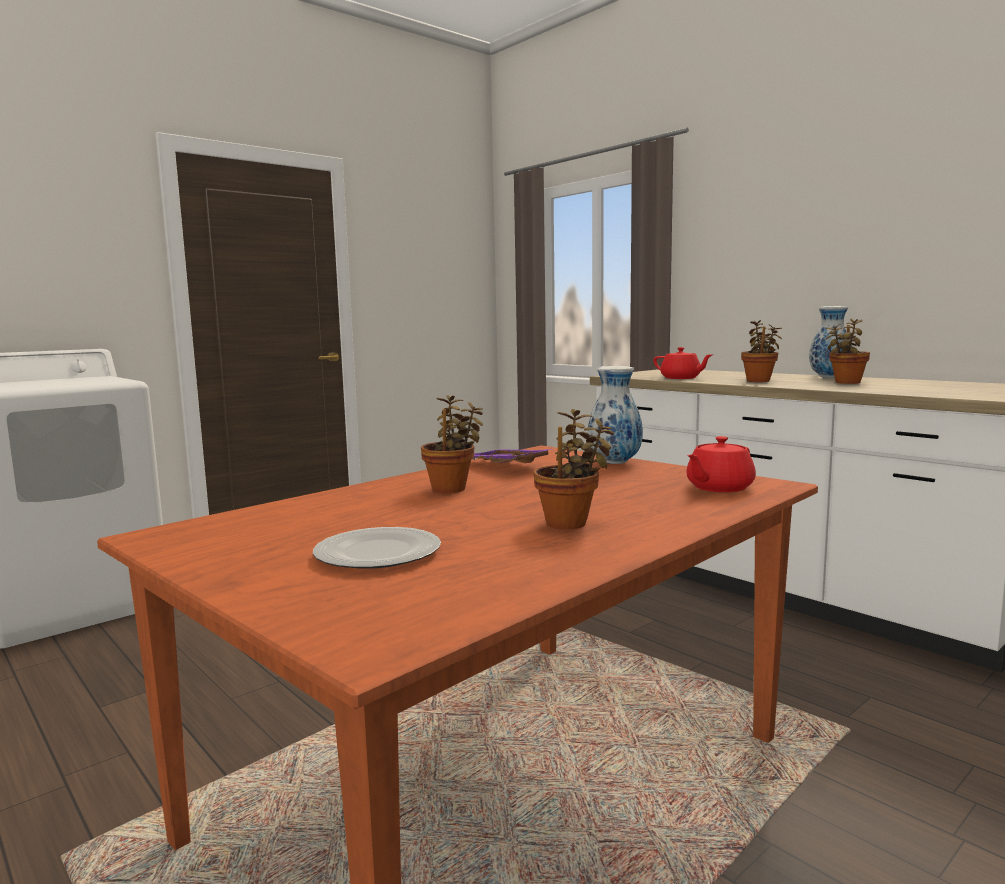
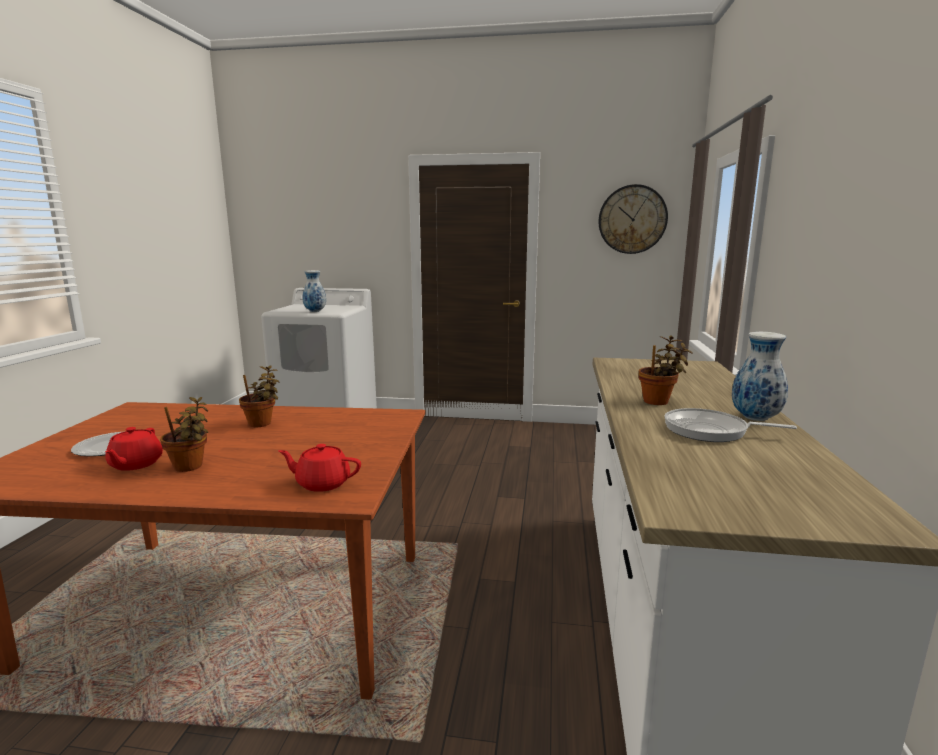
camera: 50 degrees right, 5 degrees up
purple tray [473,449,554,463] -> none
vase [588,366,643,464] -> vase moved to [302,270,326,312]
red teapot [653,347,713,379] -> red teapot moved to [105,427,163,471]
potted plant [826,319,870,384] -> frying pan [664,408,797,442]
none -> wall clock [599,184,668,254]

